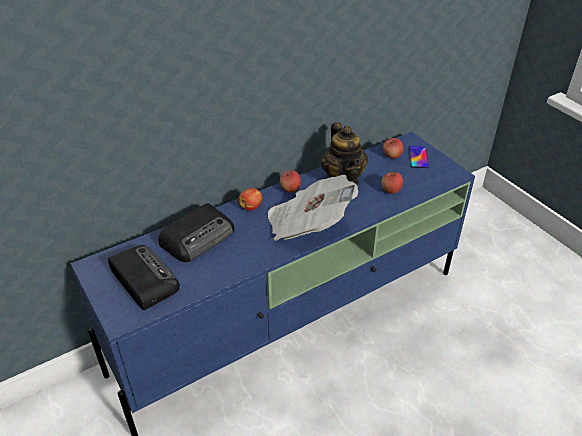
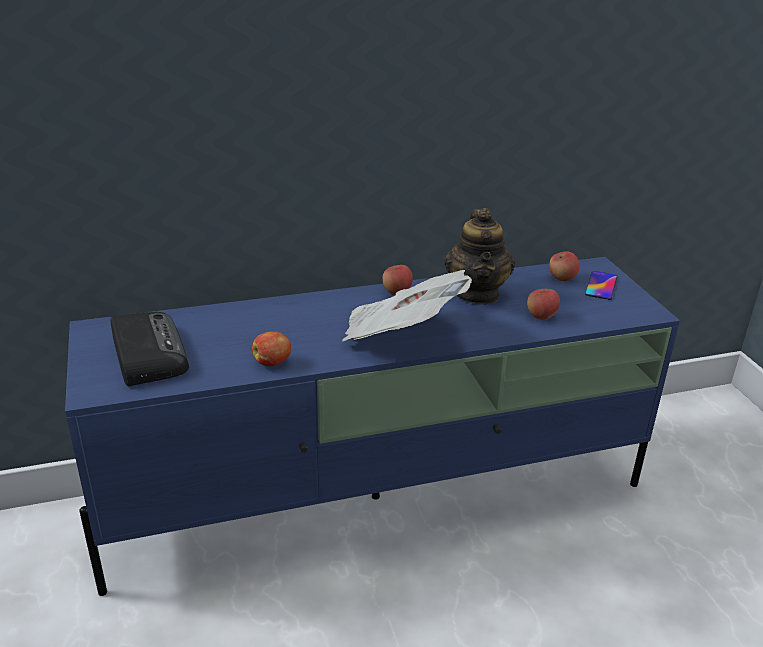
camera: 15 degrees right, 10 degrees down
radio [158,203,235,262] -> none
apple [238,188,262,211] -> apple moved to [252,331,291,366]

